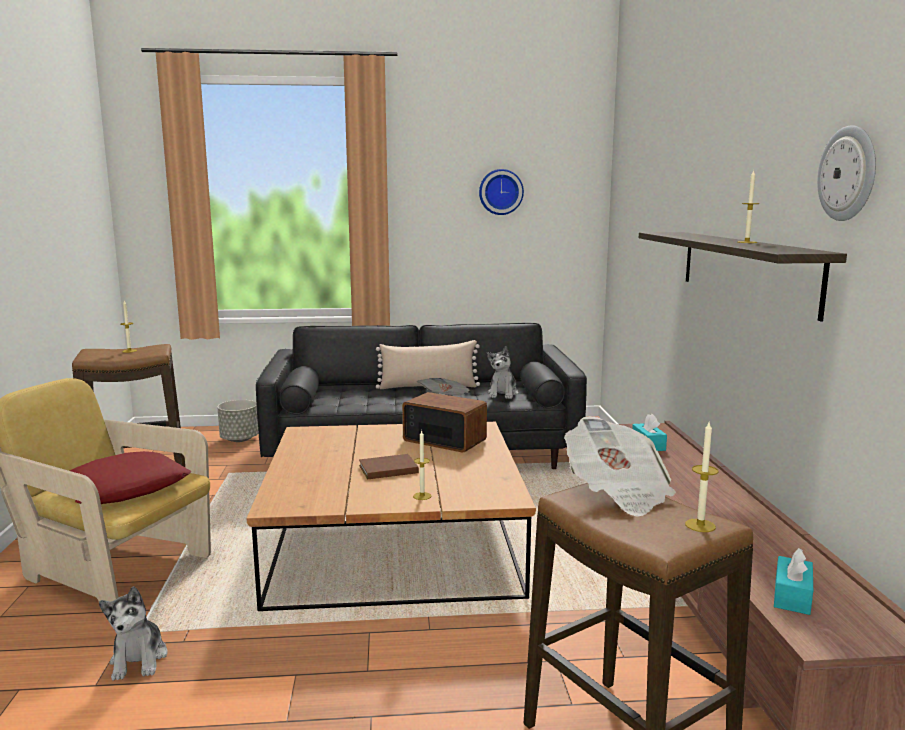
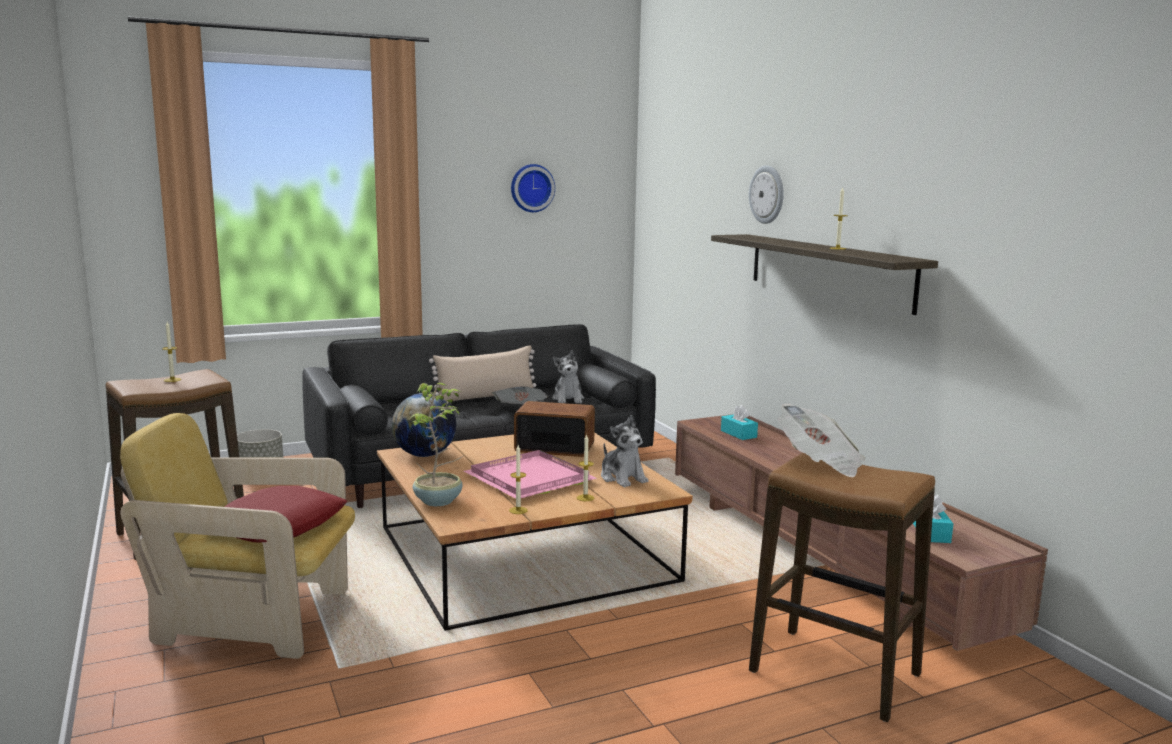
camera: 20 degrees left, 0 degrees up
plush toy [99,586,168,681] -> plush toy moved to [601,414,648,487]
brown book [359,454,419,479] -> pink tray [464,450,597,499]
candle [685,422,718,532] -> candle moved to [509,445,528,514]
wall clock [817,125,876,221] -> wall clock moved to [749,165,784,224]
none -> globe [392,393,456,457]
none -> potted plant [410,382,463,506]

